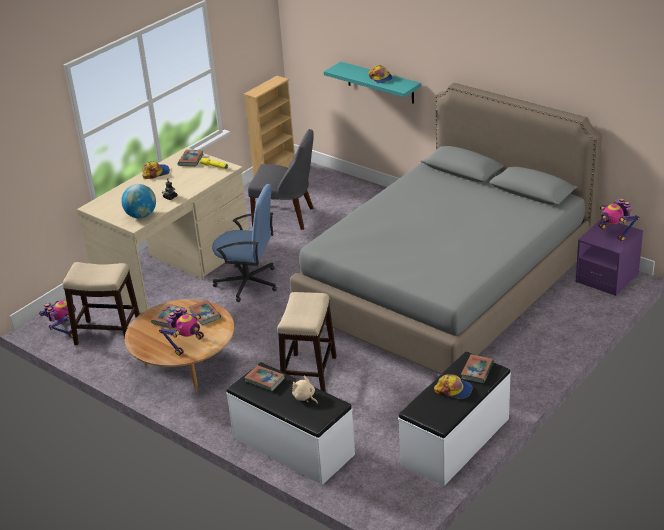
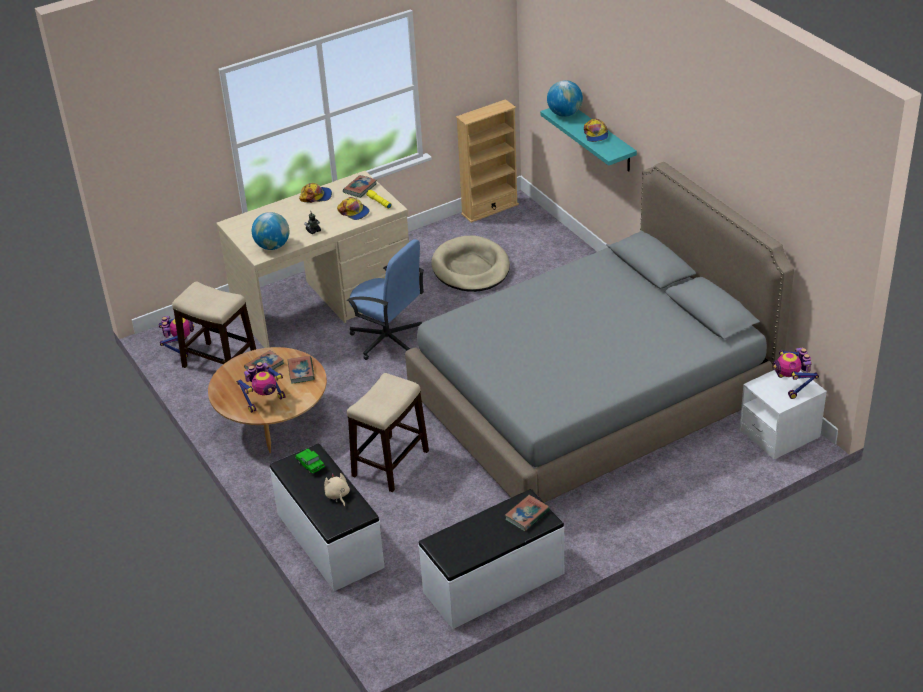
camera: 20 degrees right, 5 degrees up
book [244,365,285,391] -> toy car [295,449,325,474]
grey chair [248,129,314,230] -> beige dog bed [431,236,510,292]
cap [434,374,473,399] -> cap moved to [337,197,370,220]
purple nightstand [576,218,643,296] -> white nightstand [739,370,827,459]
none -> globe [547,80,583,117]

